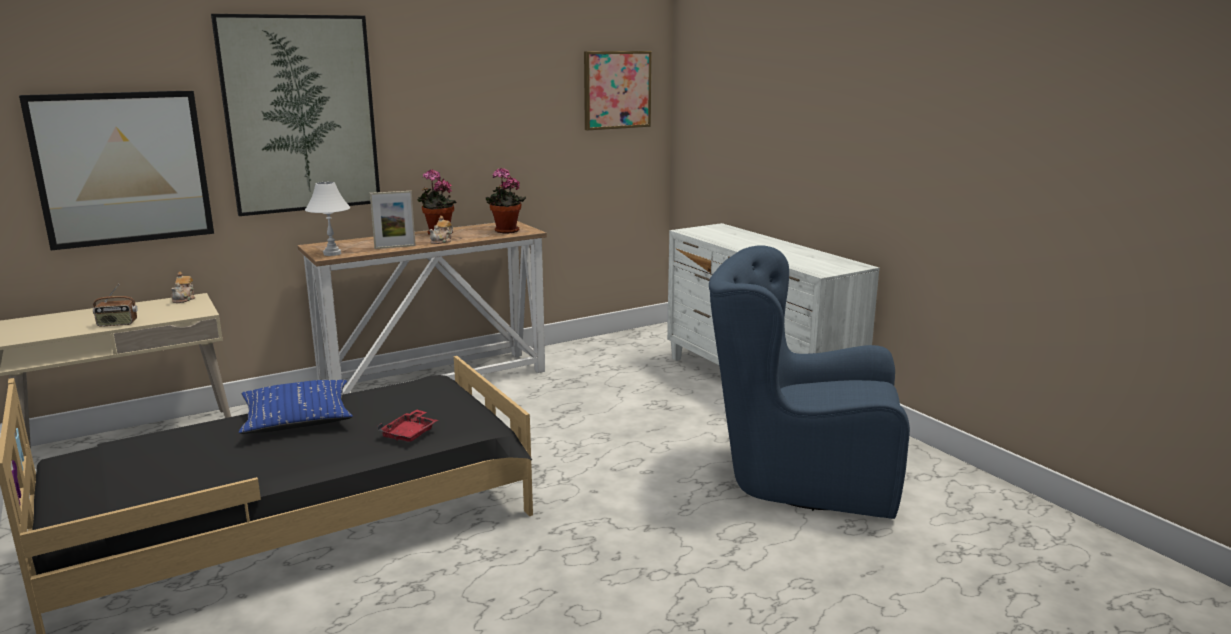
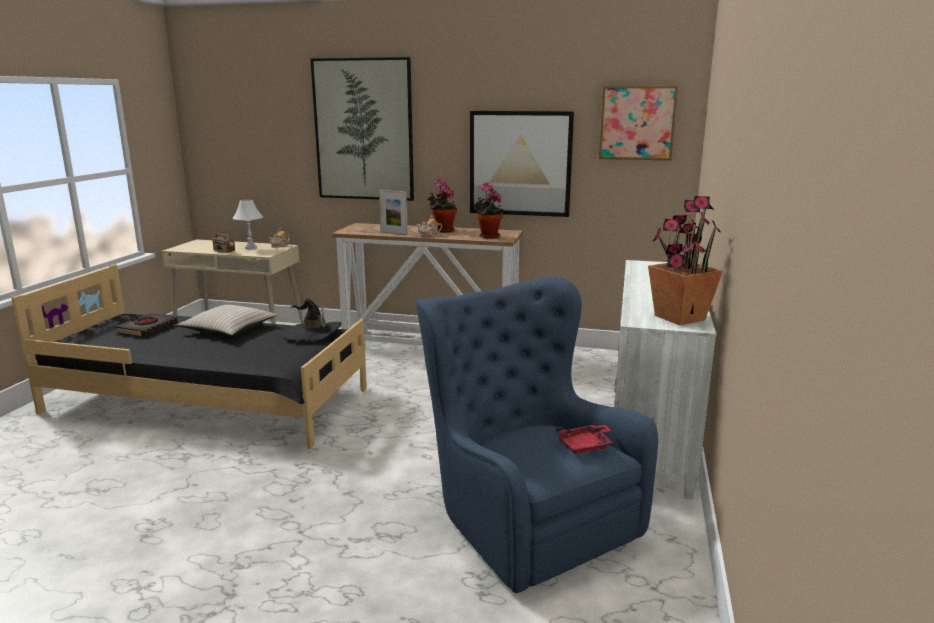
camera: 45 degrees right, 0 degrees up
picture [19,90,214,250] -> picture moved to [470,111,574,217]
blue pillow [239,380,353,434] -> beige pillow [177,305,278,336]
white table lamp [305,182,350,256] -> white table lamp moved to [233,199,263,249]
red tray [377,410,438,442] -> red tray moved to [555,424,613,454]
none -> black book [116,313,178,337]
none -> black hat [283,298,341,341]
none -> potted plant [648,196,723,325]

